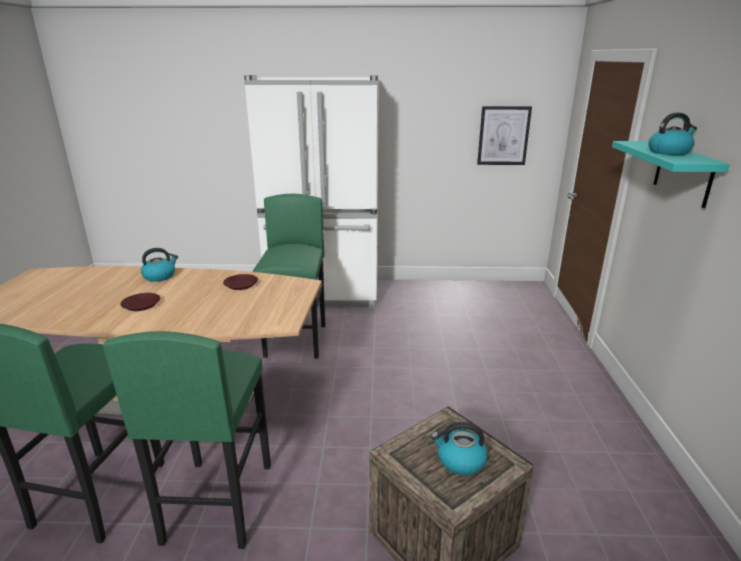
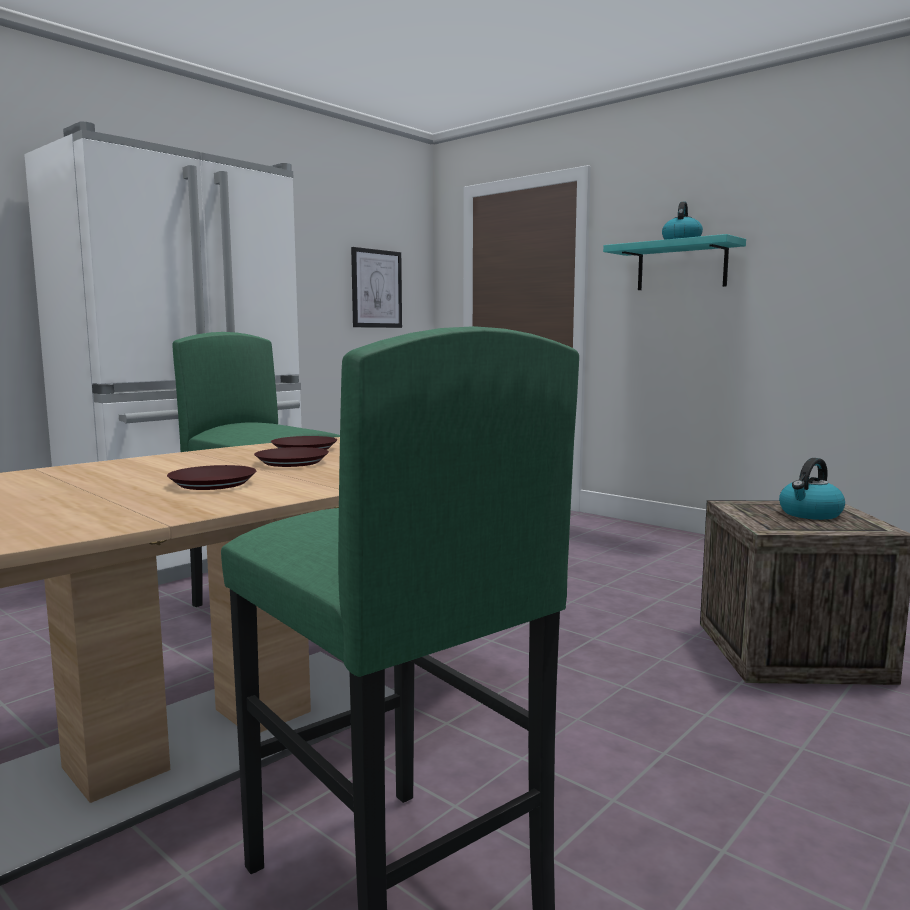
camera: 50 degrees left, 15 degrees down
green stool [103,331,271,549] -> none
kettle [141,248,178,282] -> none
none -> brown plate [254,447,329,467]

